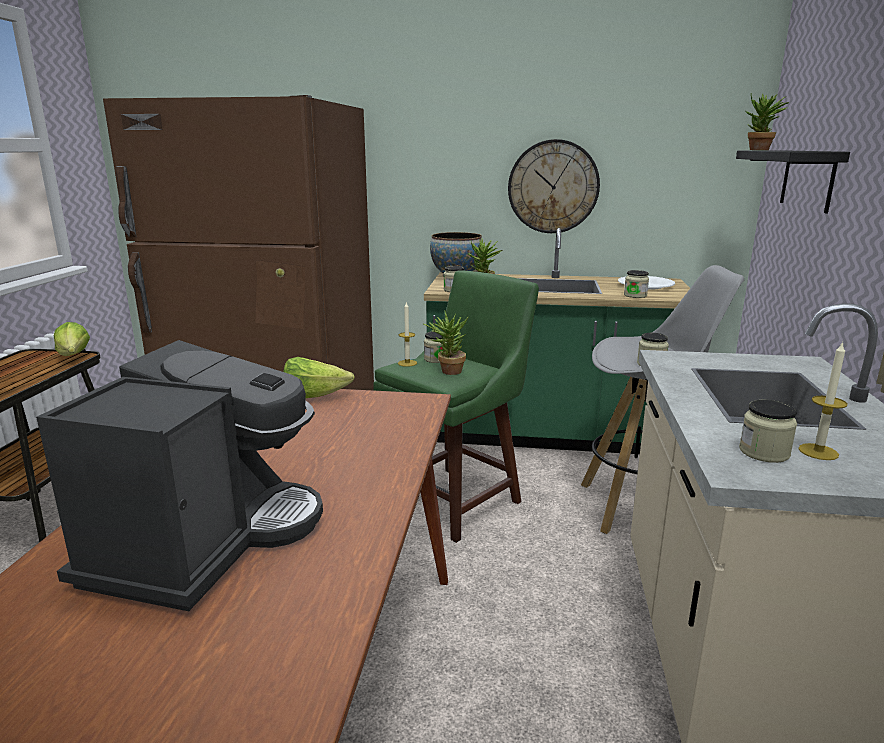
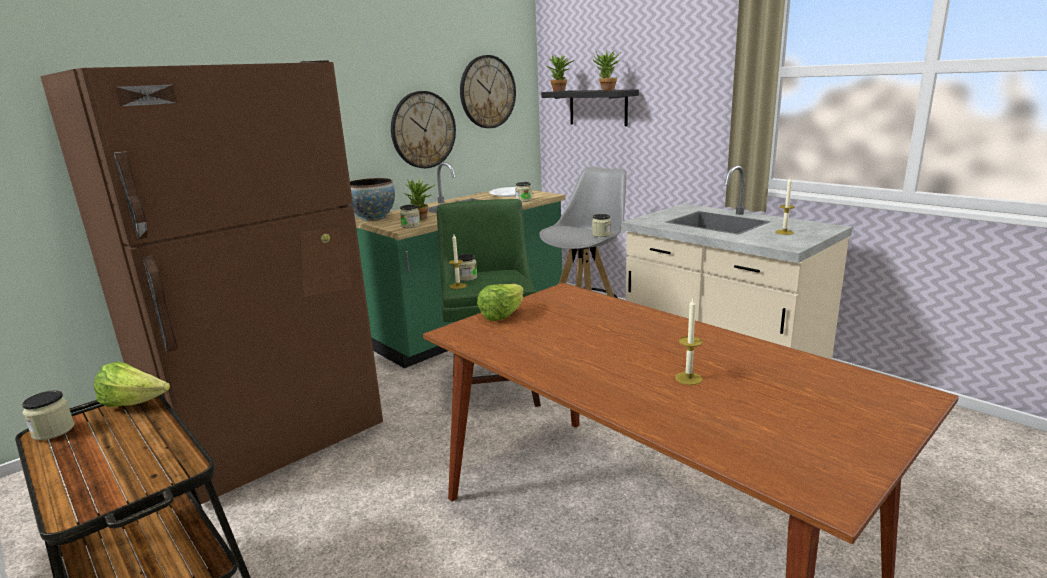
camera: 50 degrees left, 0 degrees up
coffee machine [36,340,323,611] -> candle [675,299,703,385]
potted plant [424,311,469,375] -> potted plant moved to [592,51,621,91]
jar [739,400,797,463] -> jar moved to [22,390,74,440]
none -> wall clock [460,55,516,128]

